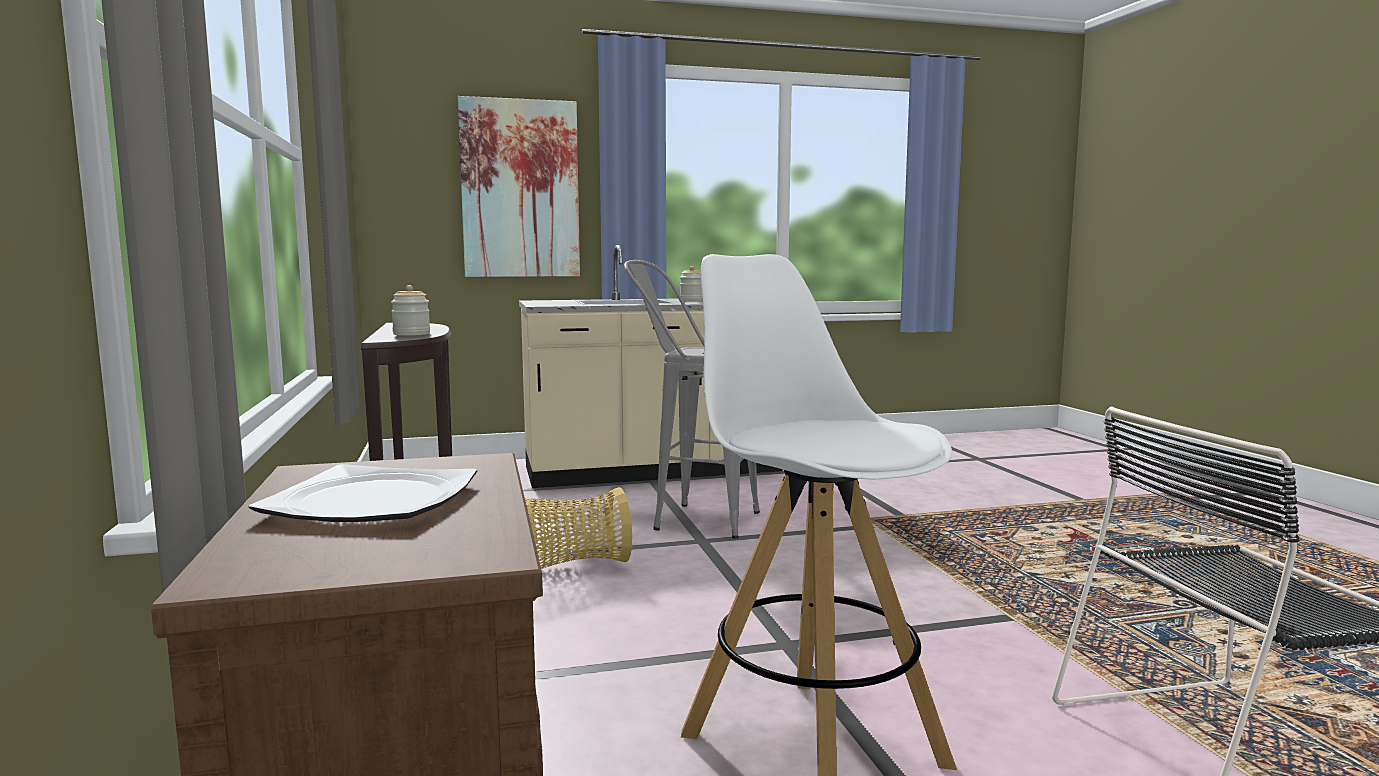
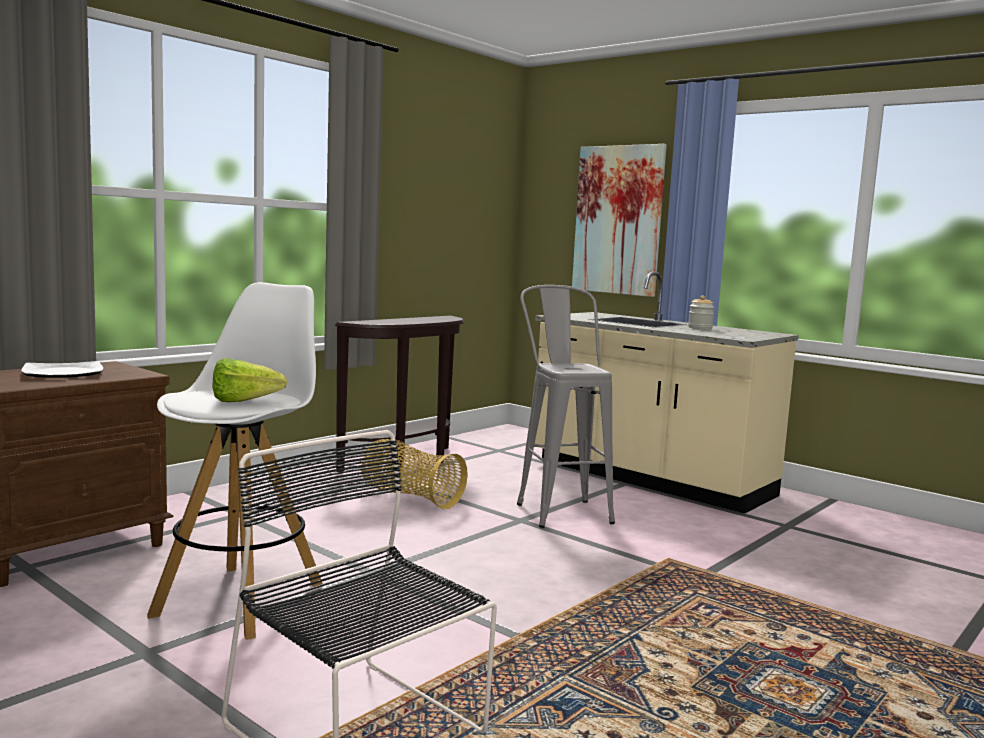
camera: 55 degrees right, 0 degrees up
jar [391,285,430,336] -> none
none -> lettuce [213,358,287,402]

